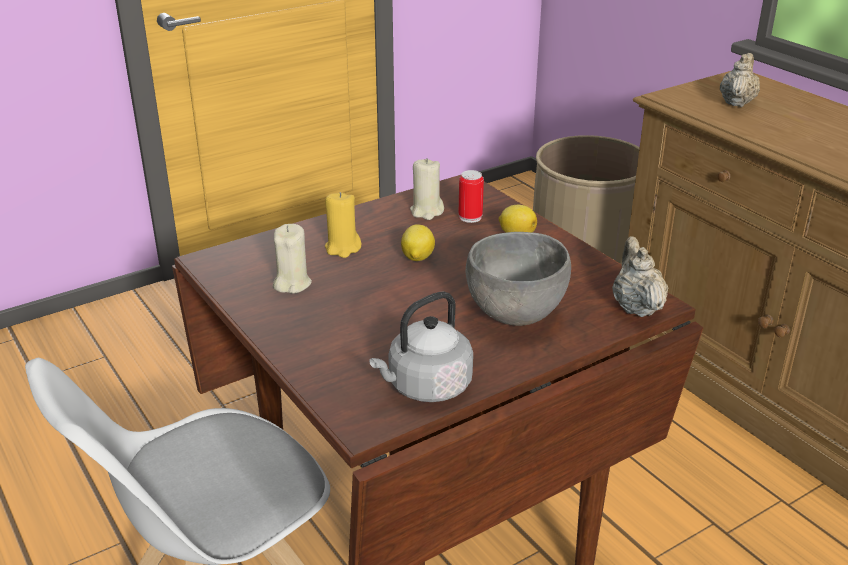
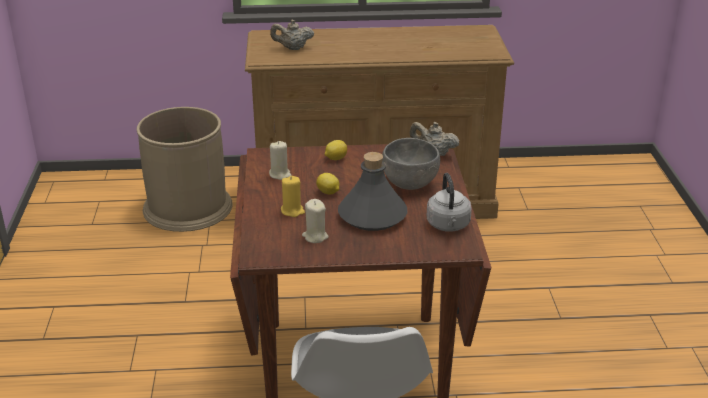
camera: 60 degrees left, 0 degrees up
can [458,170,484,223] -> none
beige teapot [720,53,760,107] -> beige teapot turned 60 degrees counterclockwise [270,20,314,50]
none -> grey bottle [338,152,407,231]

